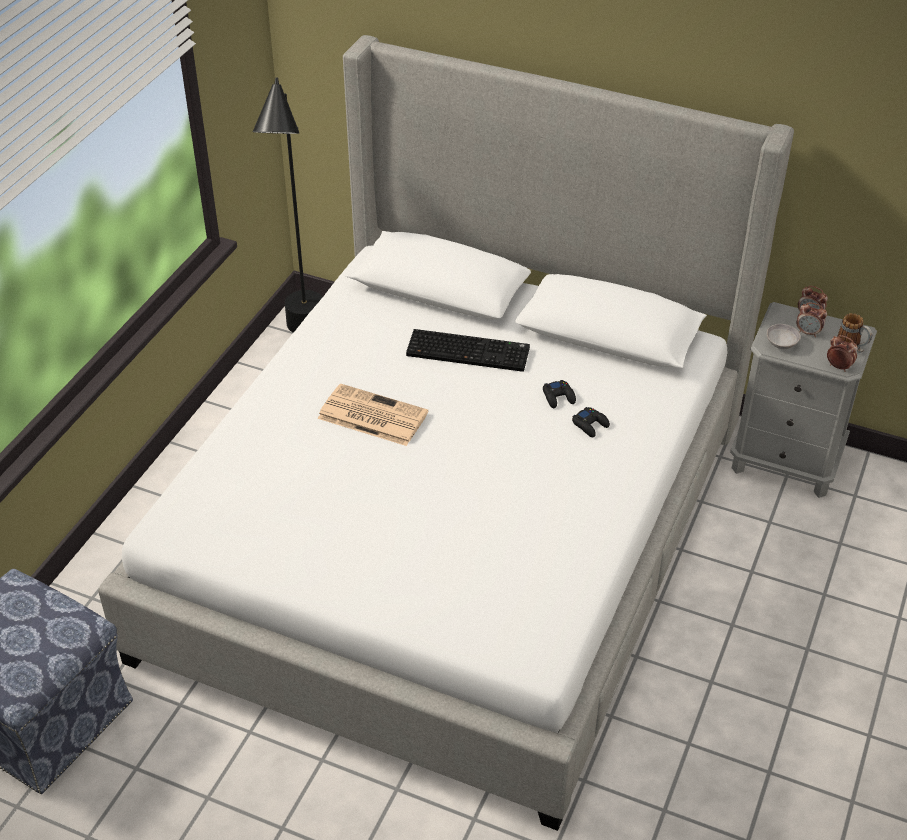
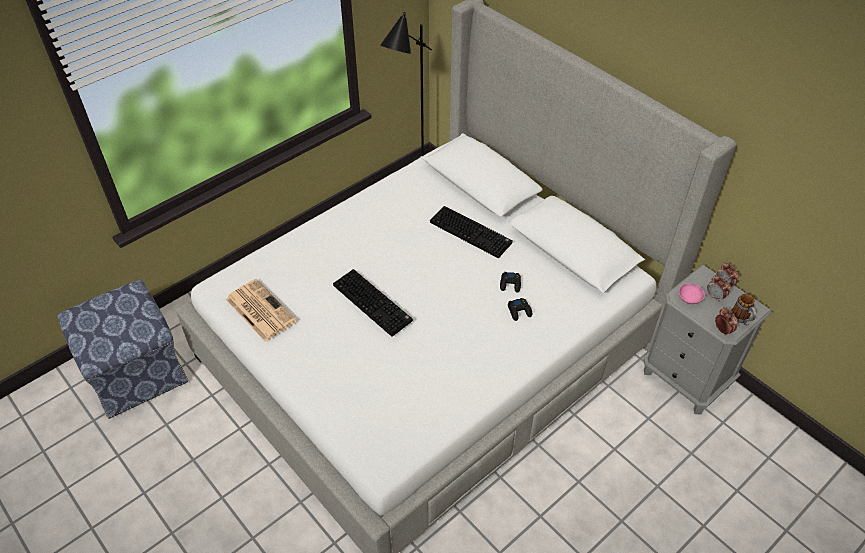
camera: 25 degrees right, 5 degrees up
newspaper [317,384,428,446] -> newspaper moved to [226,279,297,342]
grey bowl [767,324,801,349] -> pink bowl [679,283,705,304]
none -> keyboard [333,269,413,337]

